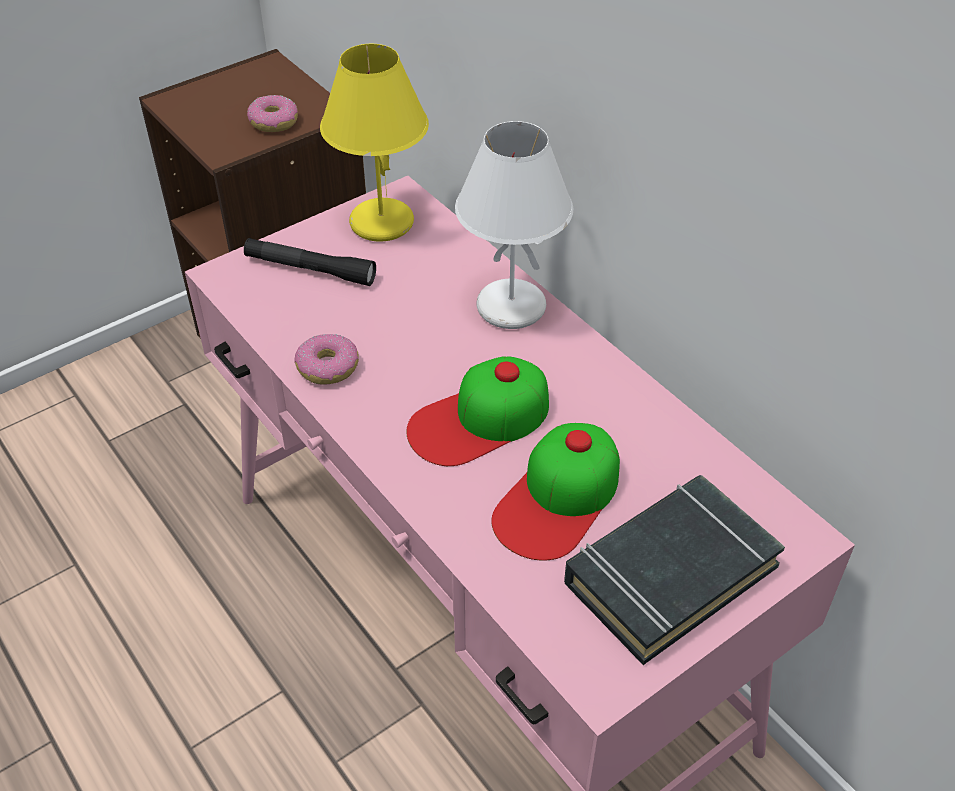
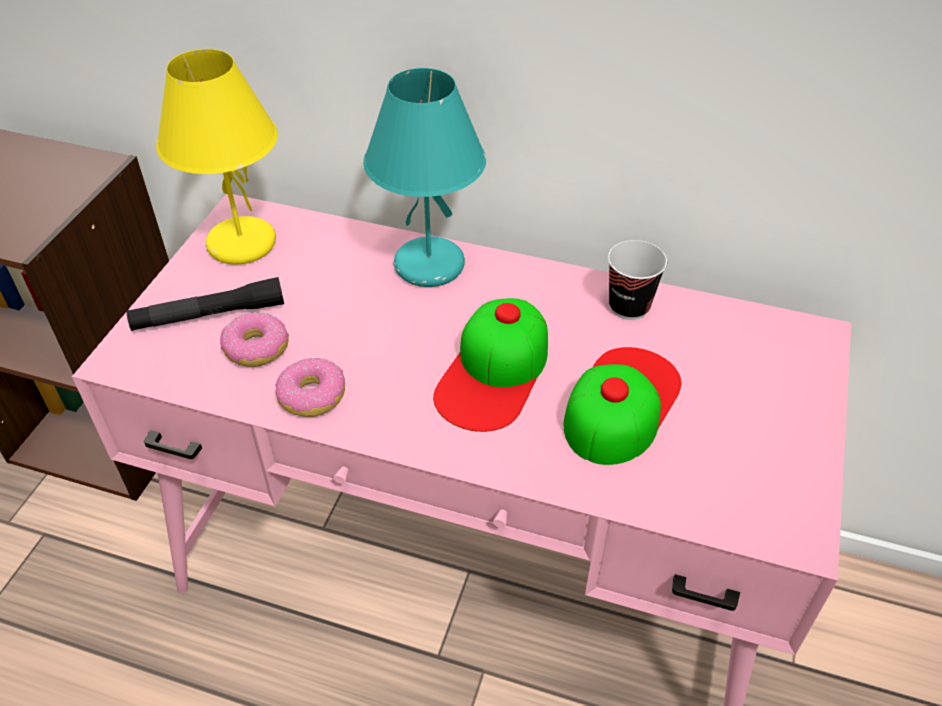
camera: 35 degrees left, 0 degrees up
donut [247,95,298,132] -> donut moved to [220,312,289,367]
white table lamp [455,121,573,329] -> turquoise table lamp [363,68,486,287]
cap [491,423,620,561] -> cap turned 150 degrees counterclockwise [563,347,681,465]
black book [564,475,785,665] -> none
none -> cup [608,240,667,320]

